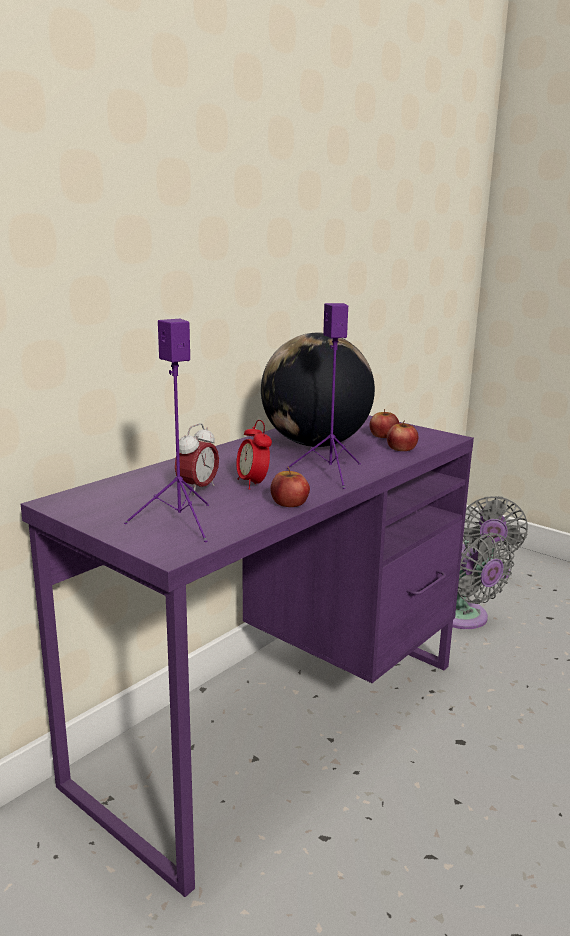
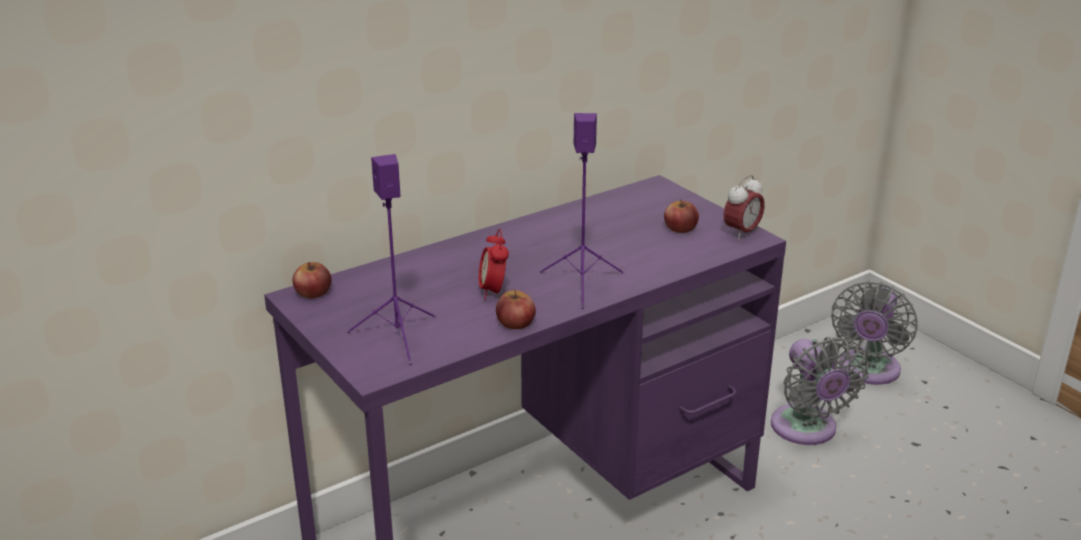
camera: 15 degrees right, 10 degrees up
alarm clock [175,423,219,496] -> alarm clock moved to [724,175,765,240]
globe [261,333,375,447] -> none
apple [387,420,419,451] -> apple moved to [292,262,332,298]

